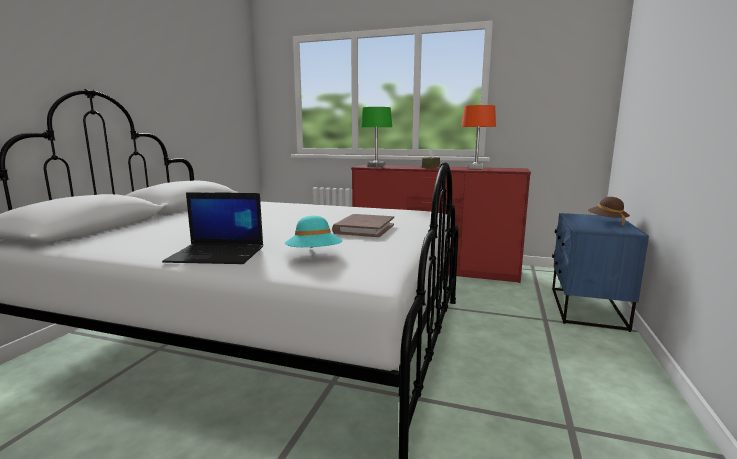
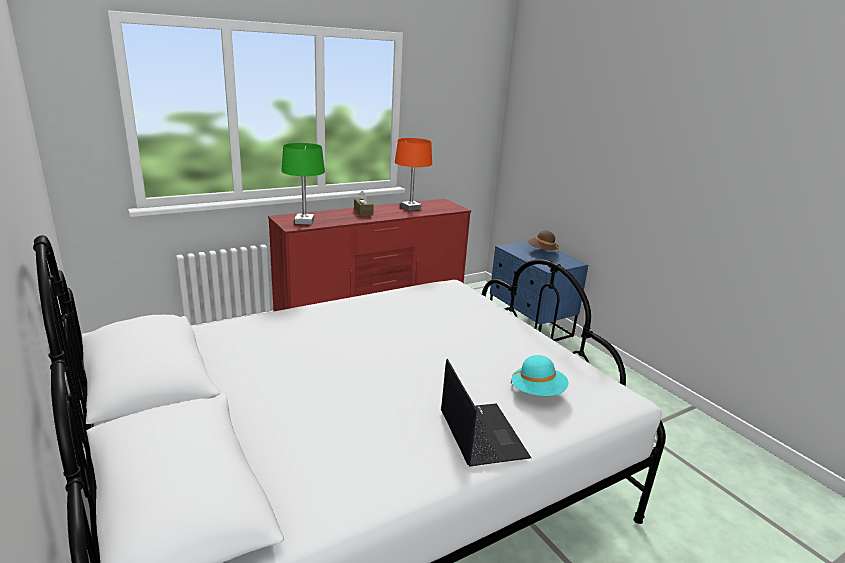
camera: 50 degrees left, 10 degrees up
laptop [162,192,263,264] -> laptop turned 60 degrees counterclockwise [441,359,531,467]
brown book [332,214,394,237] -> none

